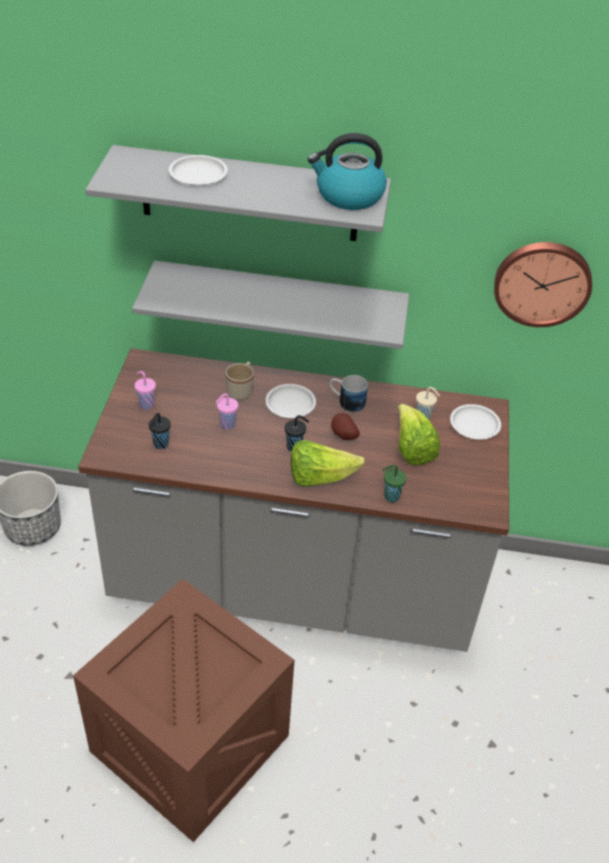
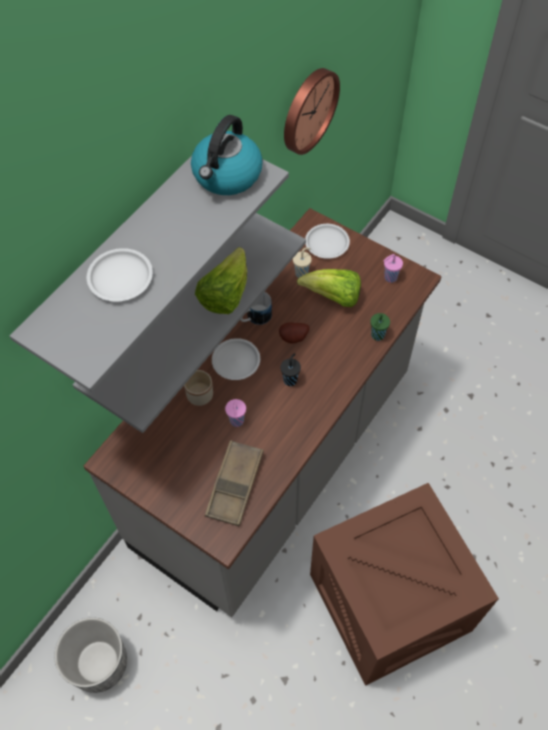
camera: 60 degrees left, 15 degrees up
pink cup [135,371,156,410] -> pink cup moved to [384,254,403,283]
black cup [149,413,171,449] -> brown tray [205,440,263,527]
lettuce [291,440,365,487] -> lettuce moved to [195,247,247,314]

